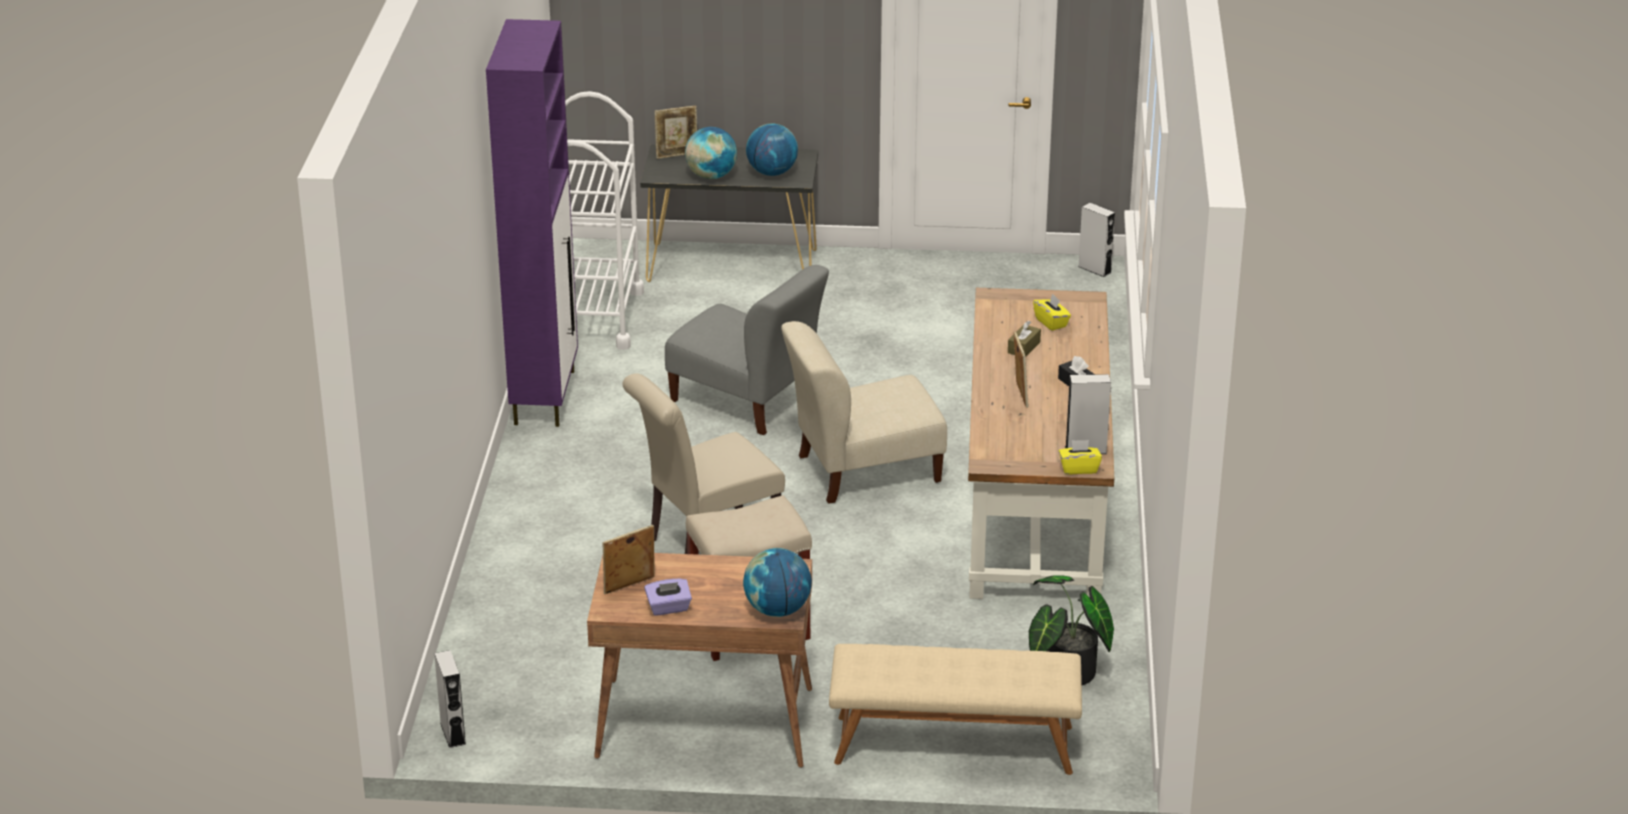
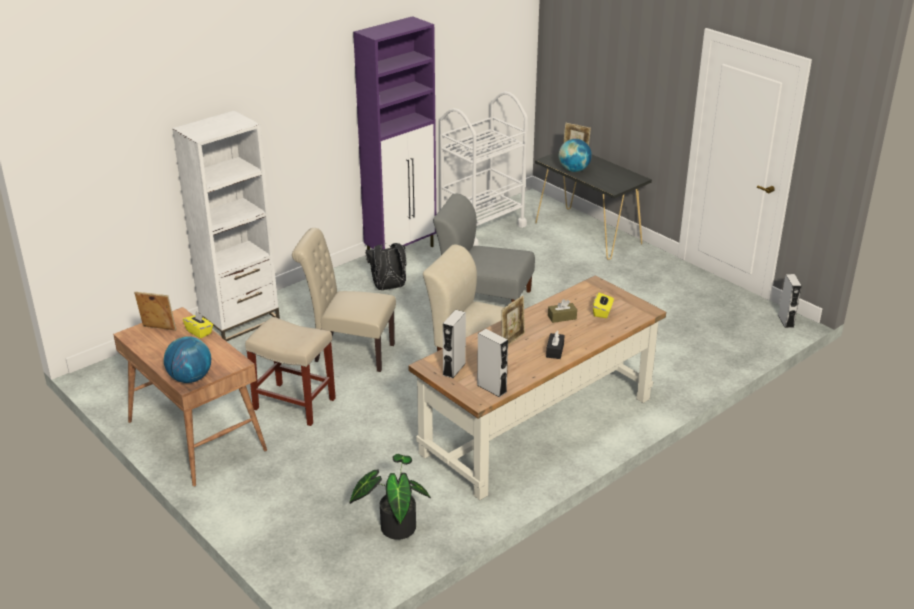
camera: 45 degrees right, 0 degrees up
grey speaker [434,650,466,748] -> grey speaker moved to [443,310,466,378]
purple tissue box [644,579,692,616] -> none
grey chair [665,265,829,435] -> grey chair turned 120 degrees clockwise [433,193,535,302]
globe [746,123,798,176] -> none
beige bench [829,644,1082,775] -> none
yellow tissue box [1059,440,1102,474] -> yellow tissue box moved to [183,311,213,338]
none -> white bookcase [172,110,280,341]
none -> black backpack [365,243,406,290]

